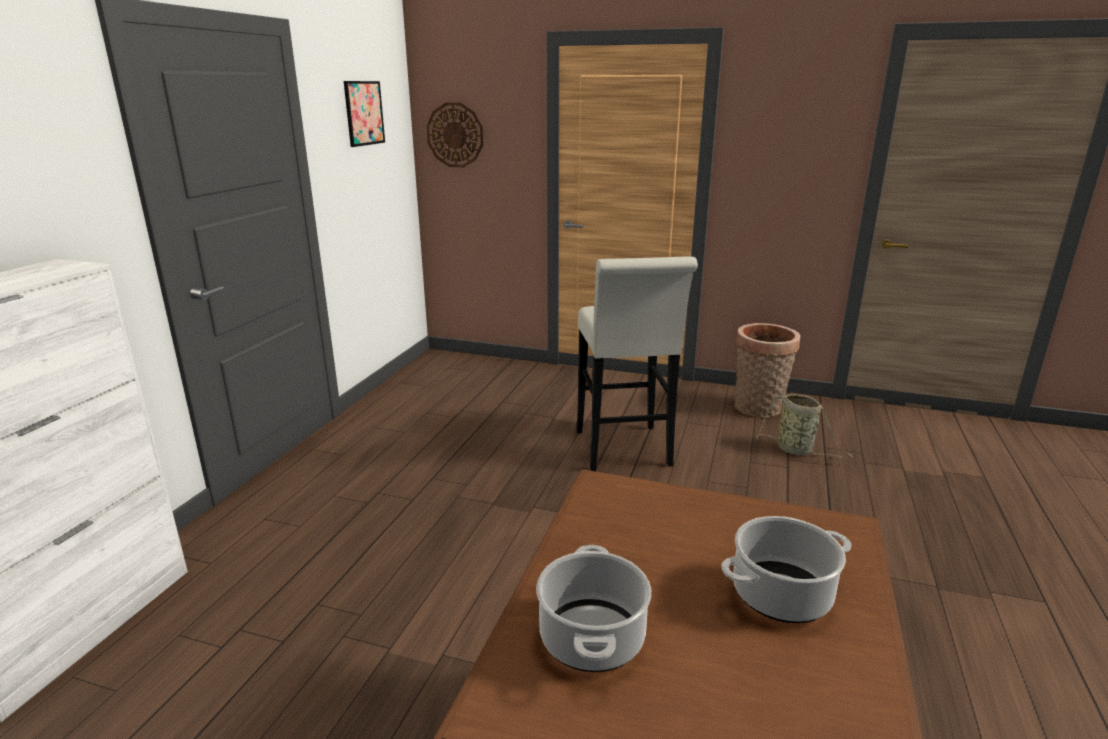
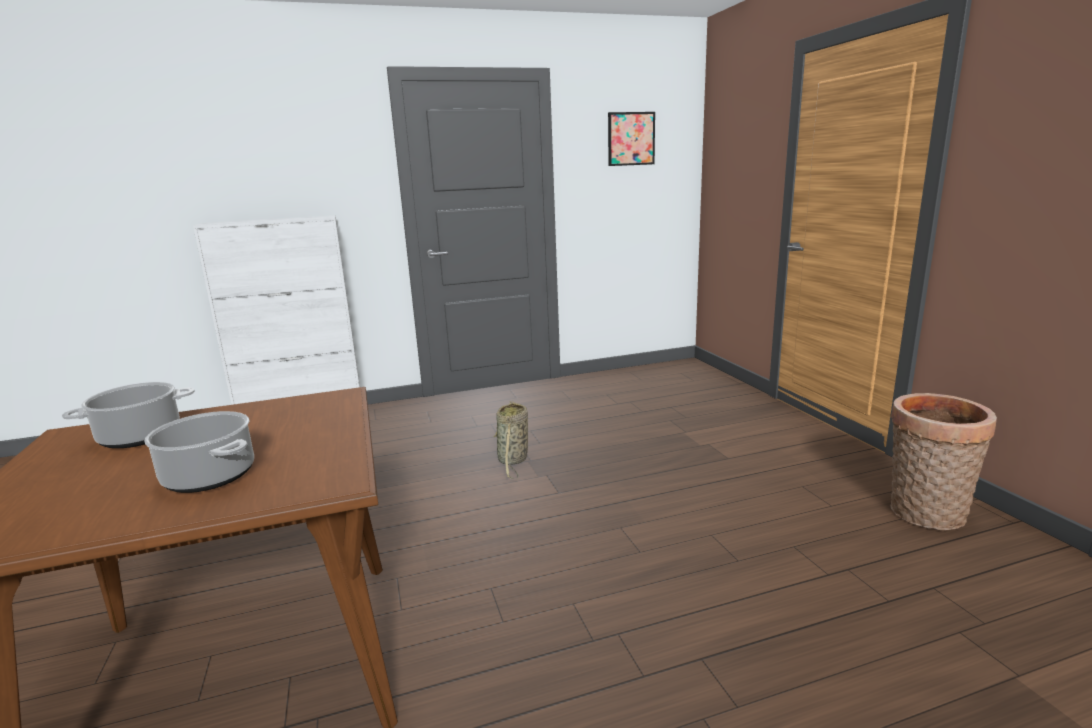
camera: 55 degrees right, 5 degrees down
wall clock [427,102,484,168] -> none
white stool [577,256,698,471] -> none
basket [756,394,853,458] -> basket moved to [492,401,528,479]

